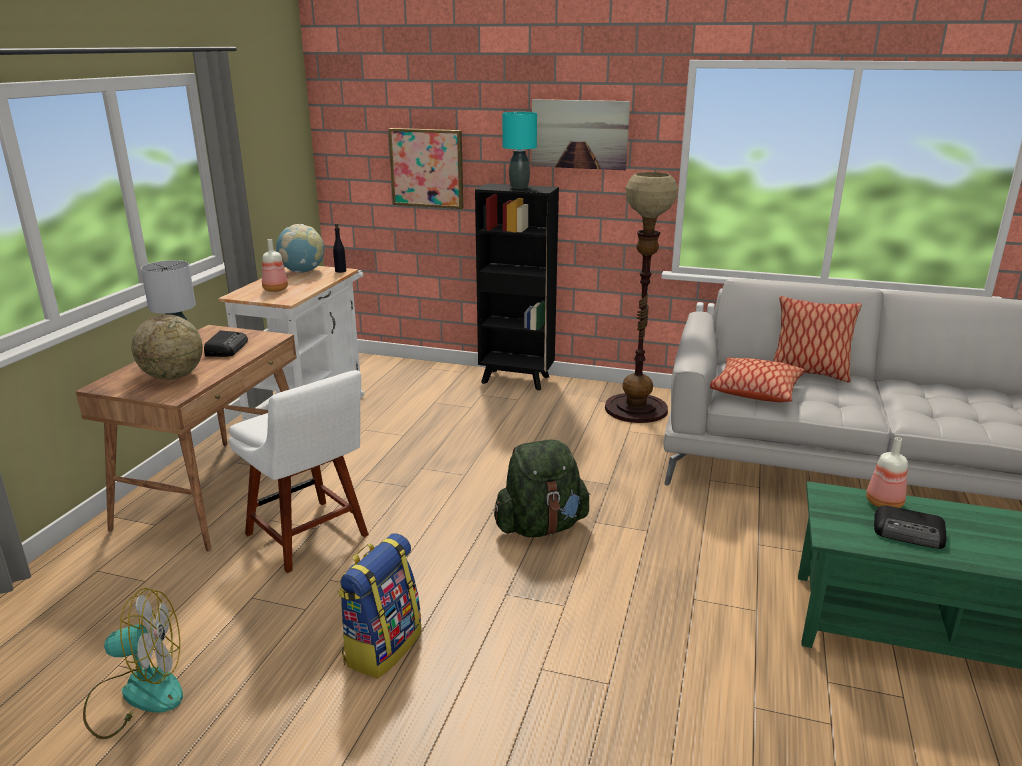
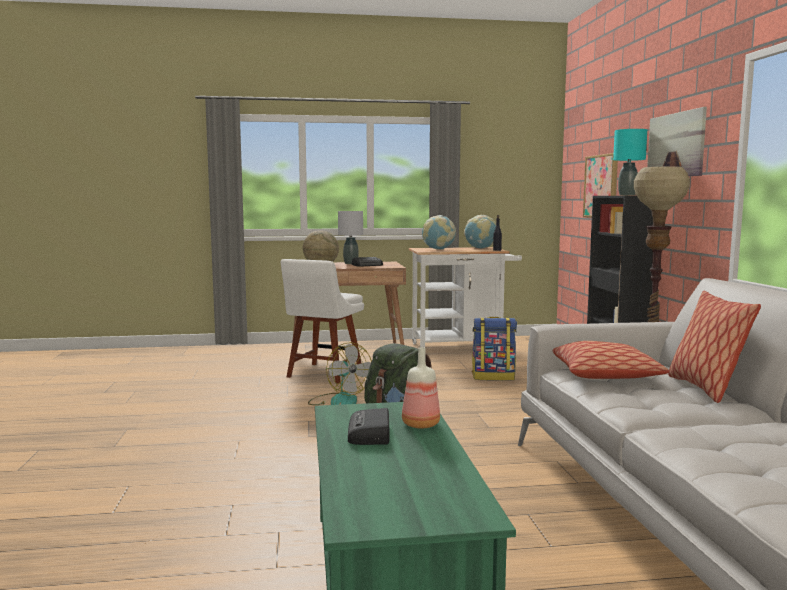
camera: 65 degrees right, 15 degrees down
fan [83,588,183,739] -> fan moved to [308,342,372,405]
bottle [262,239,288,292] -> globe [422,215,456,249]
backpack [338,533,422,679] -> backpack moved to [472,317,517,381]

